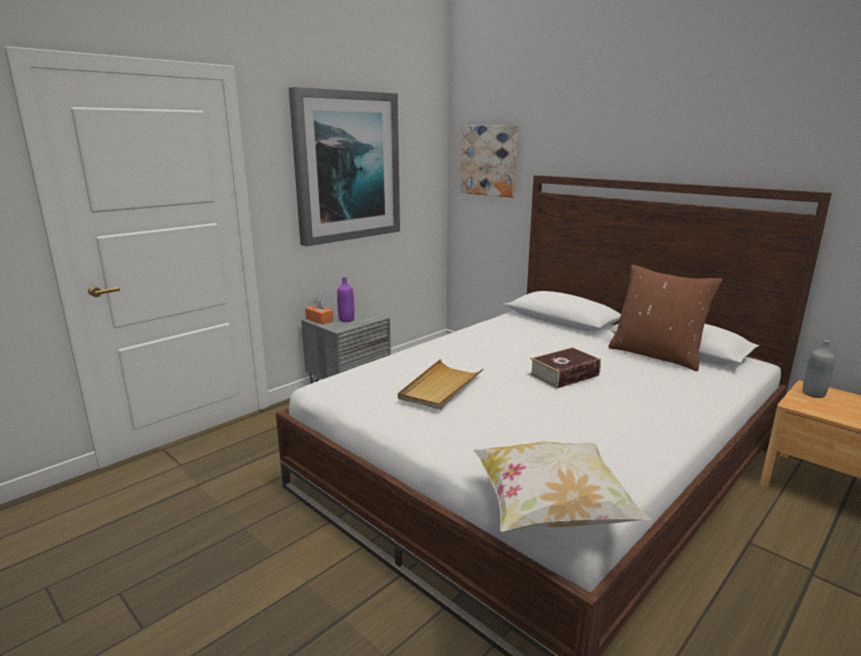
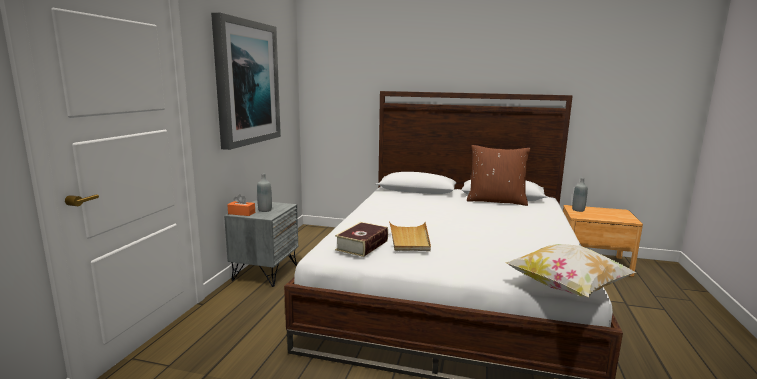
camera: 30 degrees left, 5 degrees down
purple bottle [337,277,354,322] -> grey bottle [257,174,272,212]
picture [460,125,518,198] -> none
book [529,347,601,389] -> book moved to [335,222,388,257]

